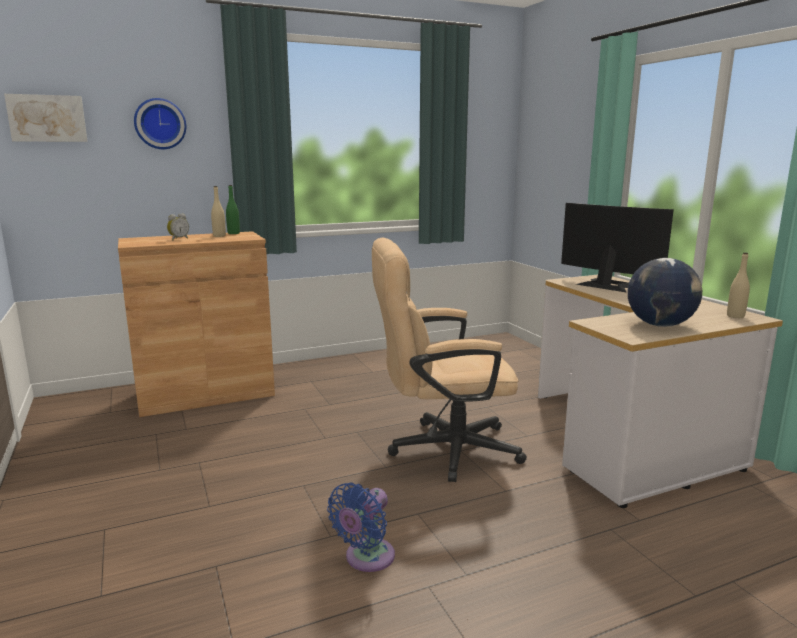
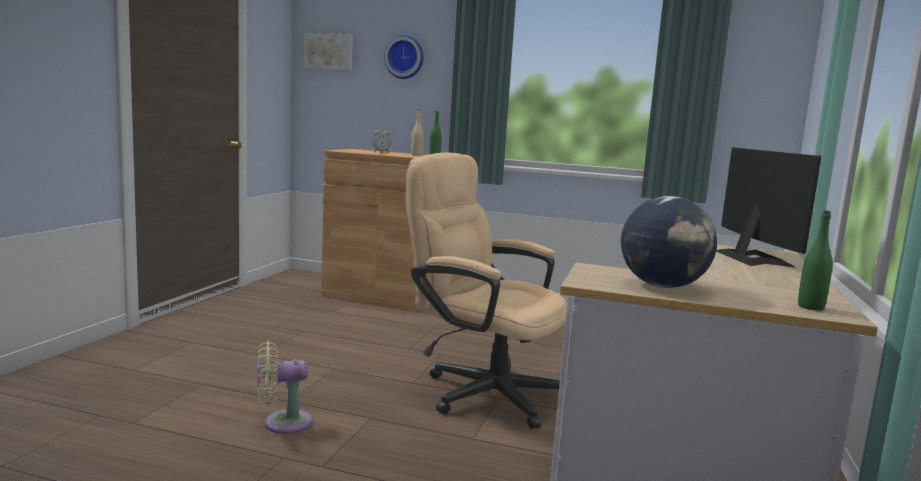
camera: 40 degrees right, 5 degrees down
blue fan [327,482,395,572] -> beige fan [257,341,312,434]
beige bottle [727,252,750,318] -> green bottle [798,211,833,311]

